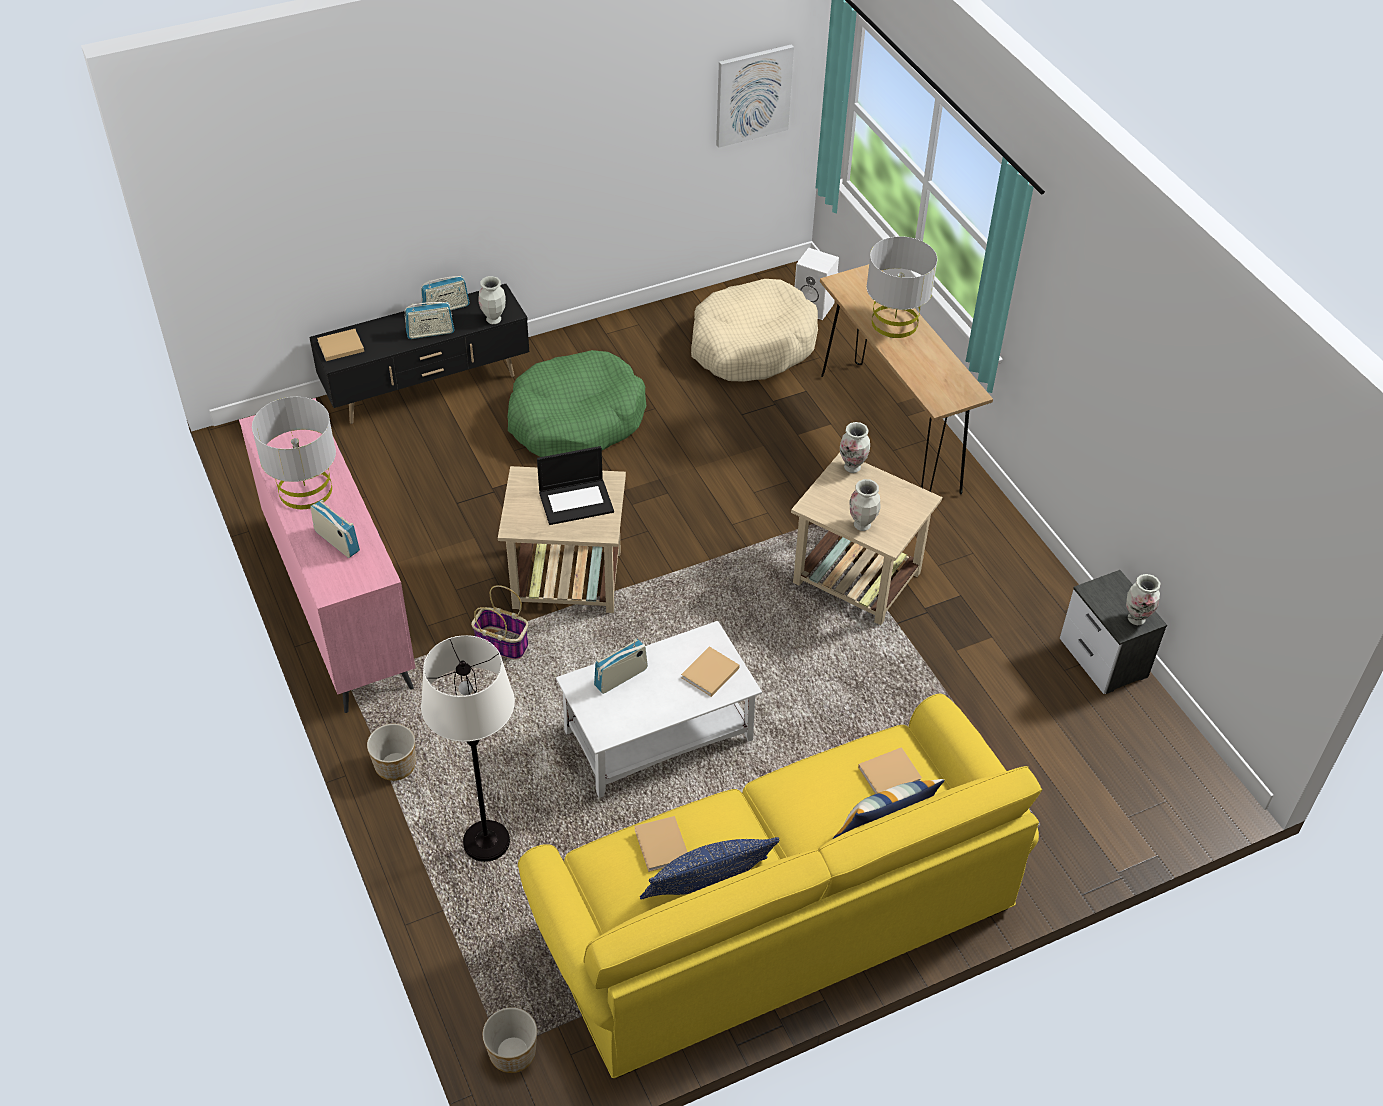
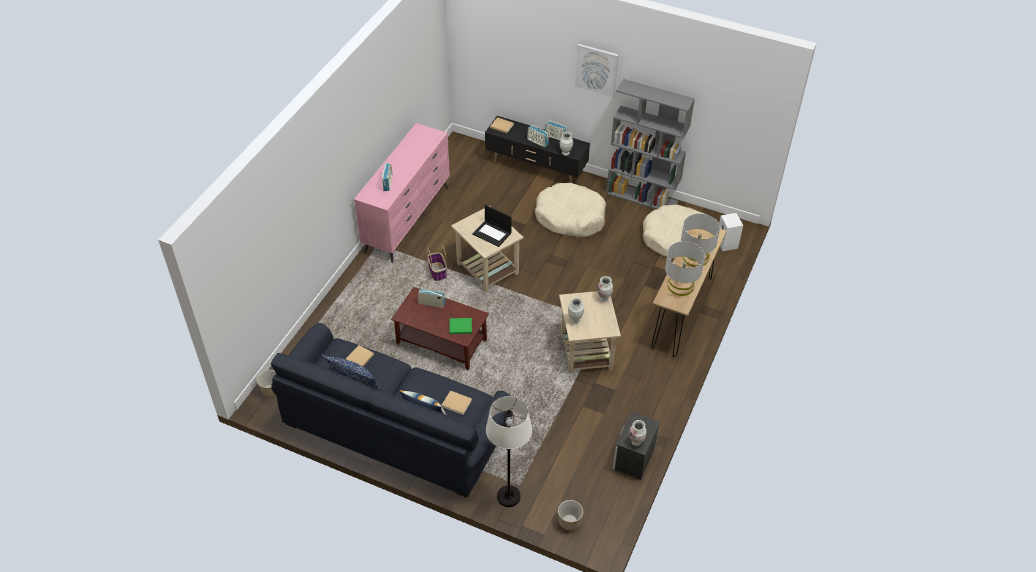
camera: 50 degrees right, 0 degrees up
grey table lamp [252,397,336,509] -> grey table lamp moved to [665,241,705,296]
planter [367,724,416,781] -> planter moved to [558,500,583,531]
white floor lamp [421,635,515,862] -> white floor lamp moved to [486,396,532,507]
green dog bed [507,350,647,457] -> beige dog bed [535,183,606,237]
yellow sofa [518,694,1042,1078] -> blue sofa [271,323,511,498]
white coffee table [556,621,762,798] -> brown coffee table [391,287,489,370]
beige book [681,646,740,697] -> green book [449,318,472,334]
picture [716,44,794,148] -> picture moved to [575,44,618,98]
none -> grey bookcase [606,79,695,210]

